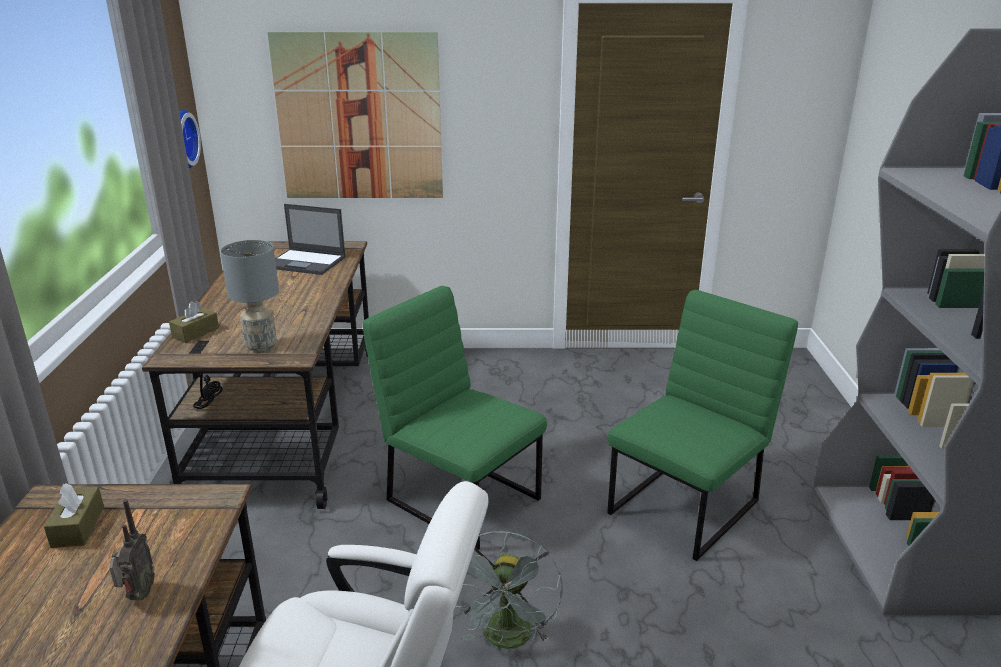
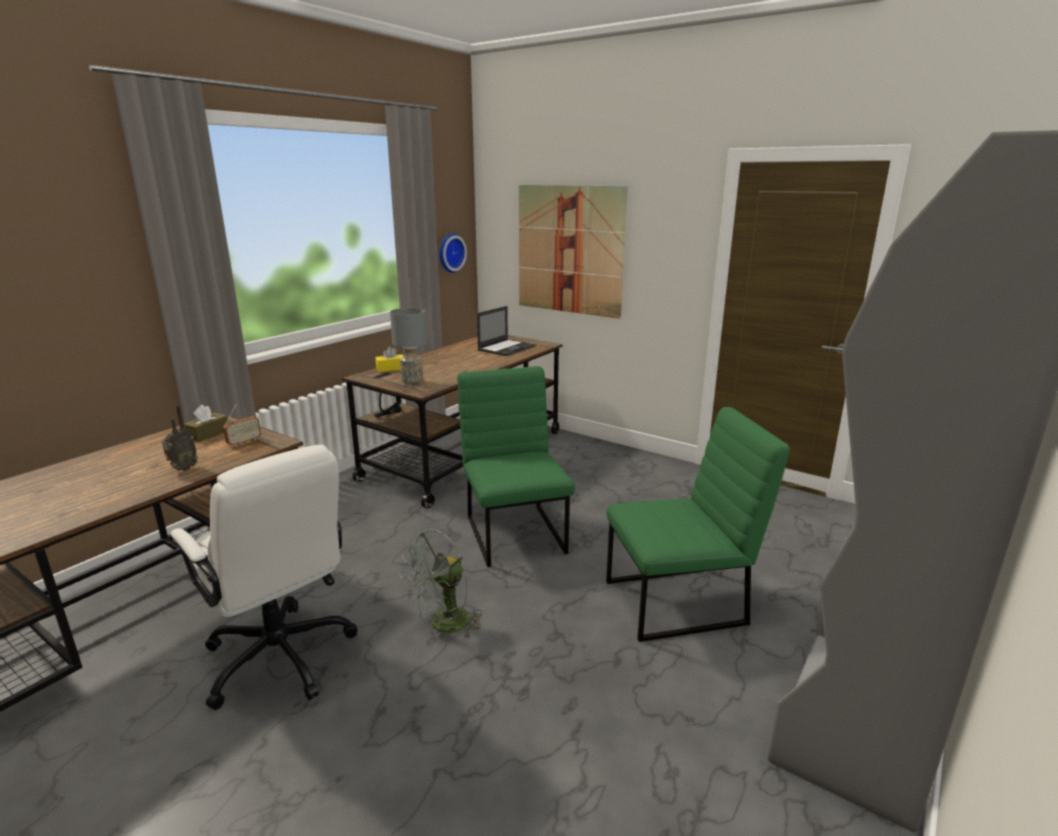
camera: 35 degrees right, 5 degrees down
brown tissue box [169,301,219,343] -> yellow tissue box [375,346,403,372]
laptop [275,204,346,275] -> laptop turned 105 degrees counterclockwise [477,306,535,356]
none -> radio [223,403,261,446]

